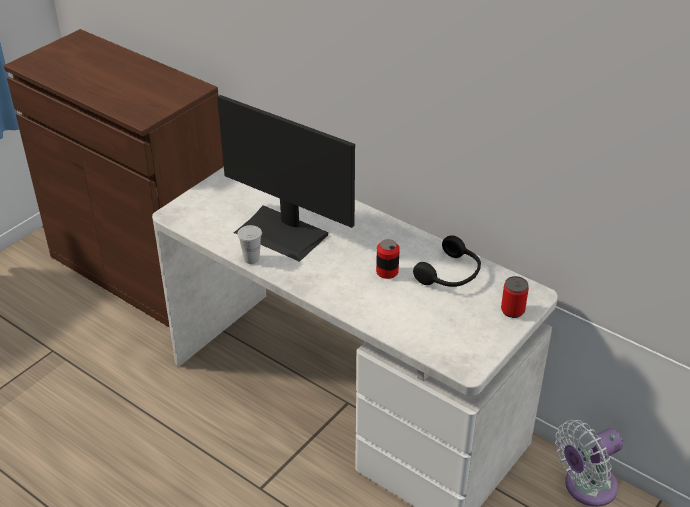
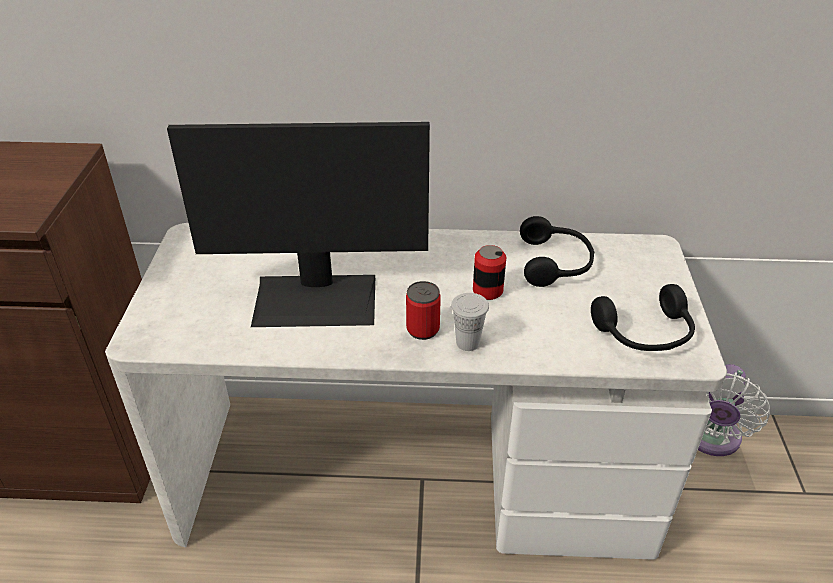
camera: 35 degrees left, 0 degrees up
white cup [237,225,262,264] -> white cup moved to [451,293,489,351]
can [501,276,529,318] -> can moved to [406,281,441,340]
none -> black headphones [591,284,695,351]

